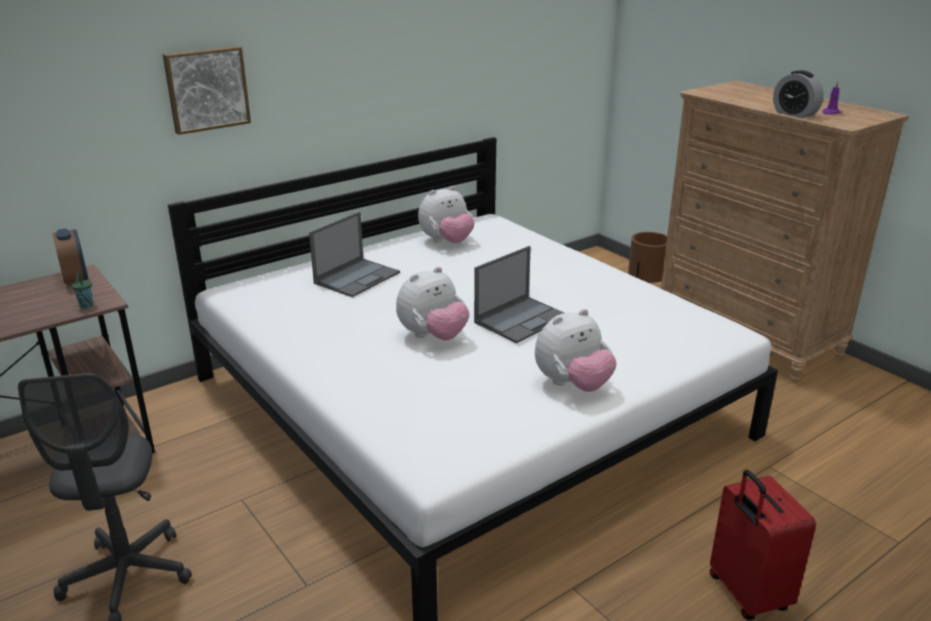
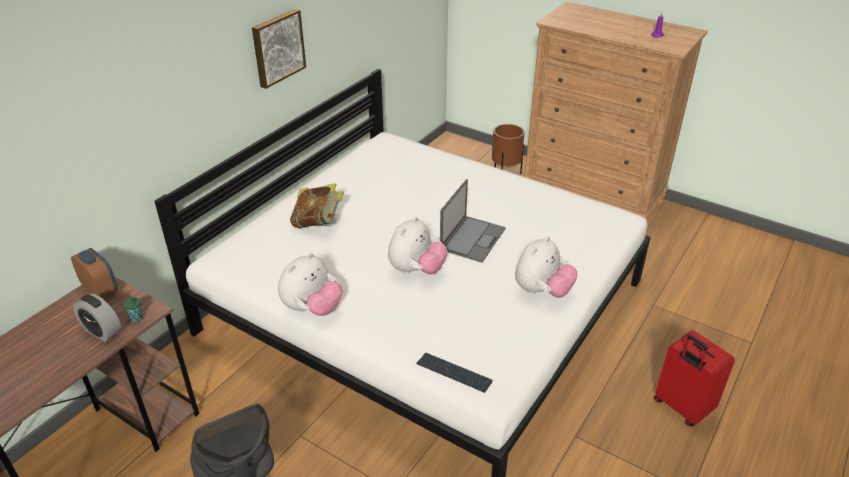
camera: 20 degrees left, 10 degrees up
picture [163,46,251,135] -> picture moved to [252,9,306,89]
laptop [309,212,400,297] -> book [290,183,344,228]
plush toy [418,186,474,243] -> plush toy moved to [278,253,343,316]
alarm clock [773,70,824,118] -> alarm clock moved to [73,294,121,342]
none -> keyboard [416,352,493,393]

